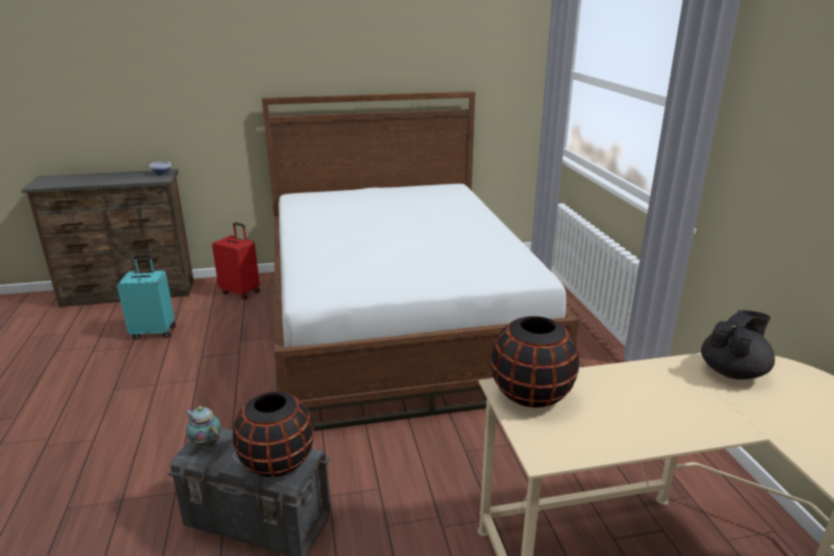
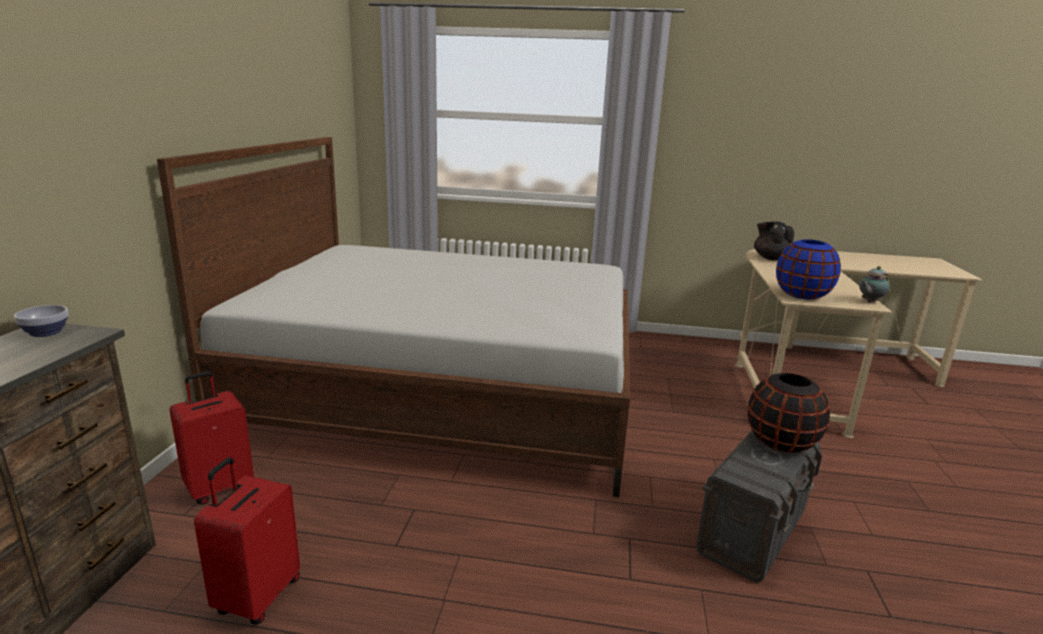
camera: 70 degrees left, 5 degrees down
turquoise suitcase [117,255,176,339] -> red suitcase [194,457,300,624]
teapot [185,406,221,448] -> teapot moved to [859,266,890,302]
black vase [491,316,579,408] -> blue vase [776,239,841,300]

